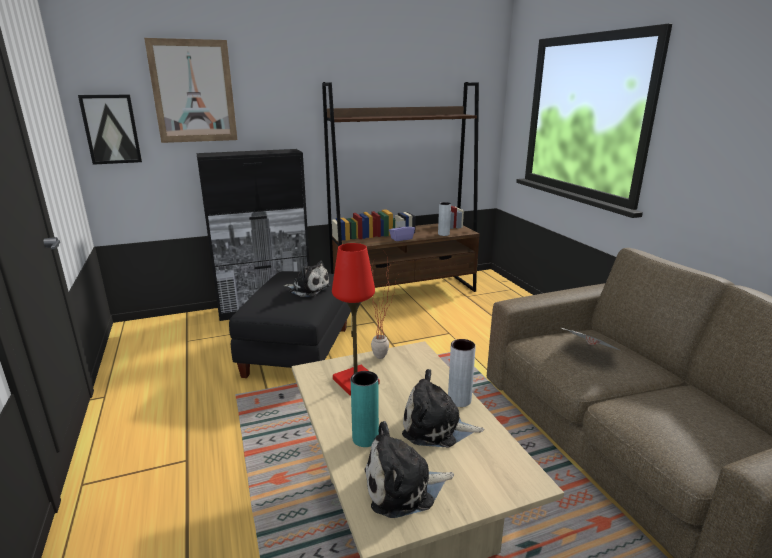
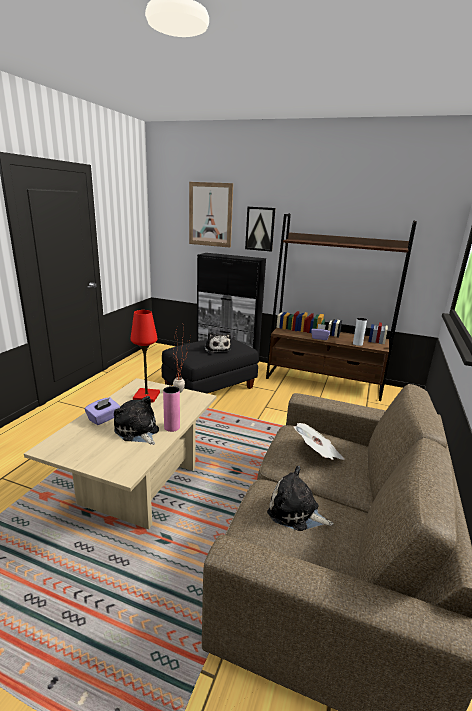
camera: 40 degrees right, 0 degrees up
picture [78,95,142,165] -> picture moved to [245,207,275,252]
turquoise vase [351,371,379,447] -> purple tissue box [85,398,120,425]
plush toy [365,421,454,518] -> plush toy moved to [267,466,334,531]
grey vase [448,339,476,407] -> pink vase [163,386,180,432]

